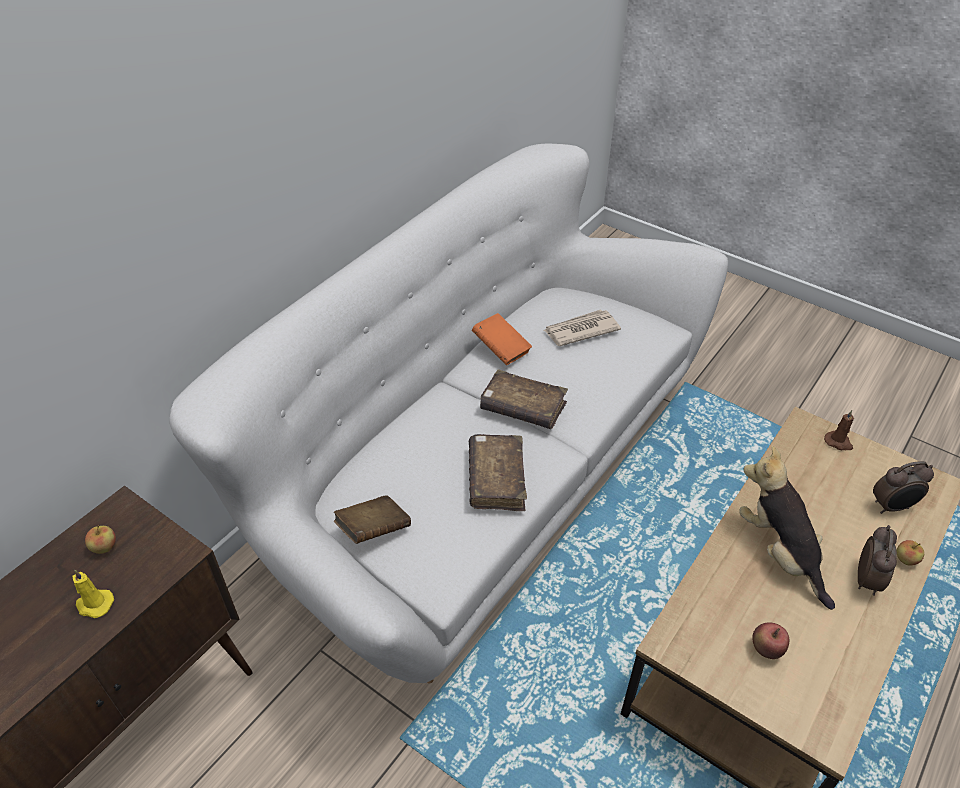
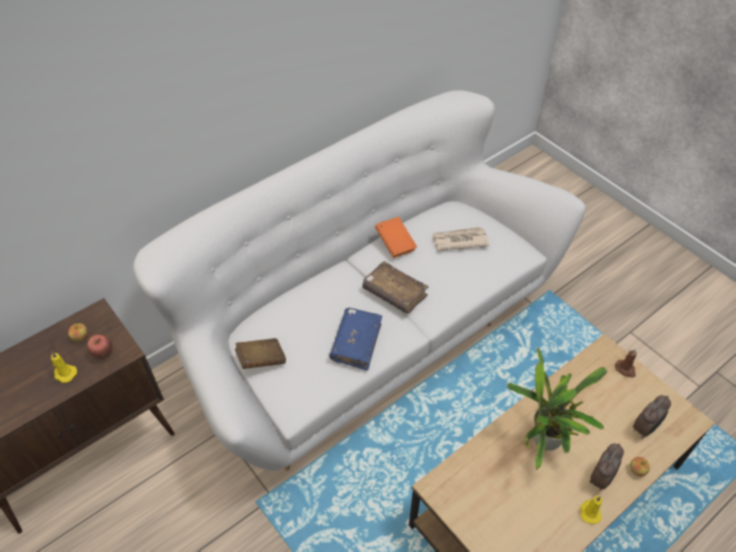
camera: 15 degrees right, 5 degrees up
brown book [469,434,527,511] -> blue book [329,308,382,371]
plush toy [739,446,835,610] -> potted plant [507,348,607,470]
apple [752,622,789,659] -> apple moved to [87,334,112,359]
alarm clock [873,461,934,514] -> alarm clock turned 45 degrees counterclockwise [633,395,671,439]
none -> yellow candle [580,495,602,524]

